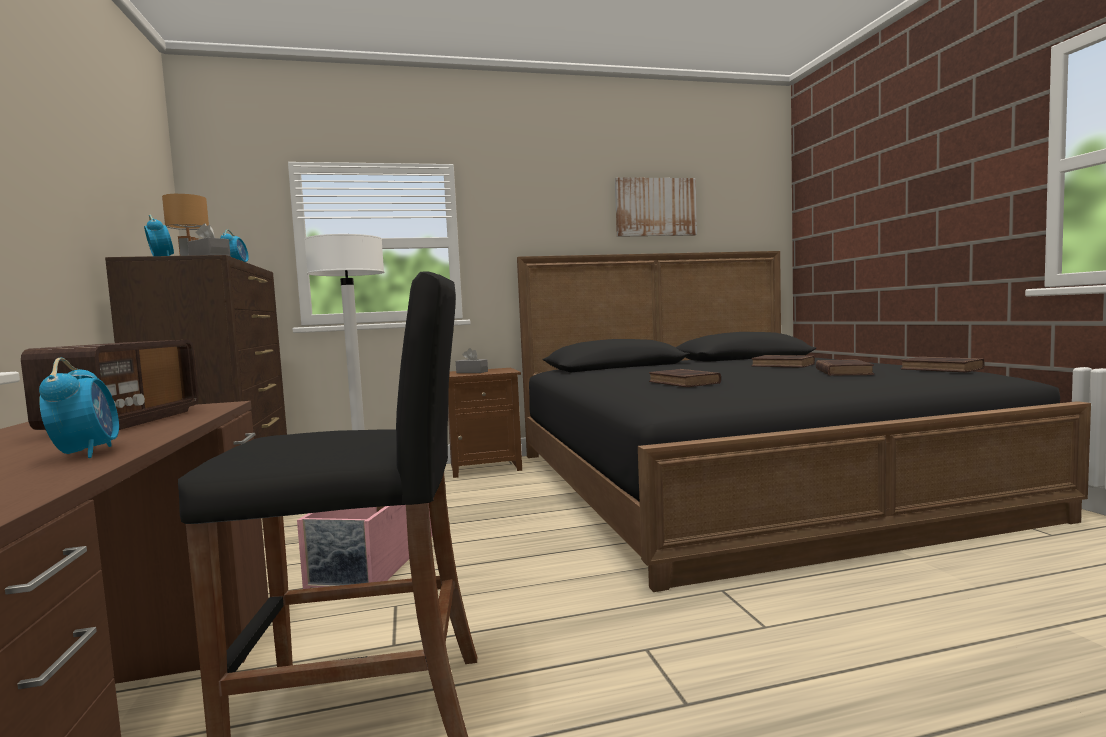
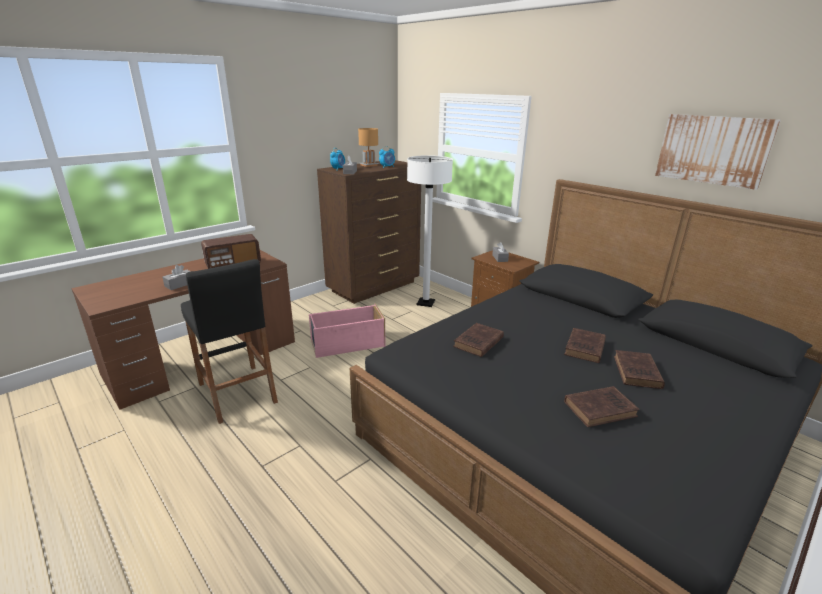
camera: 60 degrees right, 20 degrees up
alarm clock [39,358,119,458] -> grey tissue box [162,265,191,290]
brown book [901,357,984,372] -> brown book moved to [564,328,606,363]

